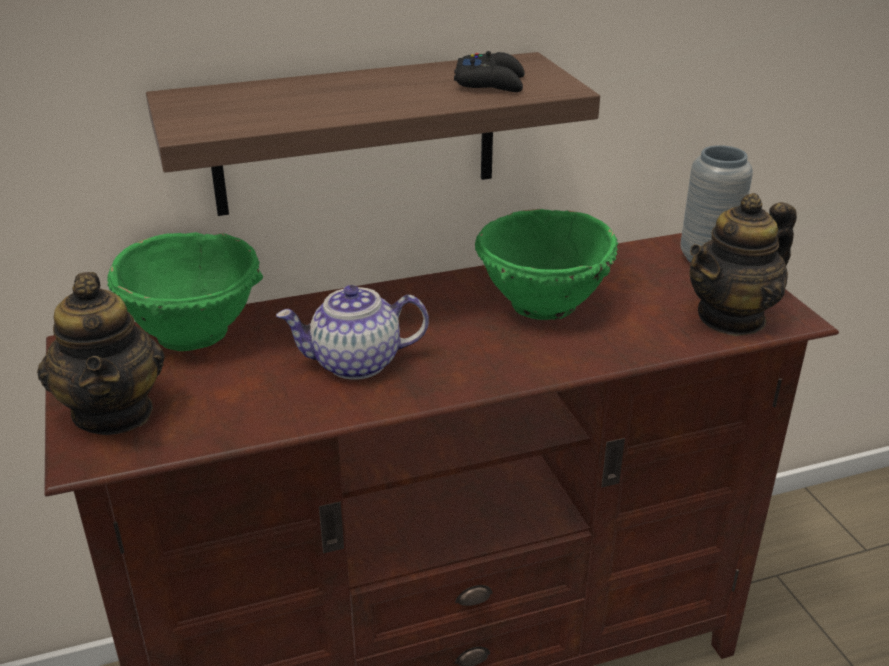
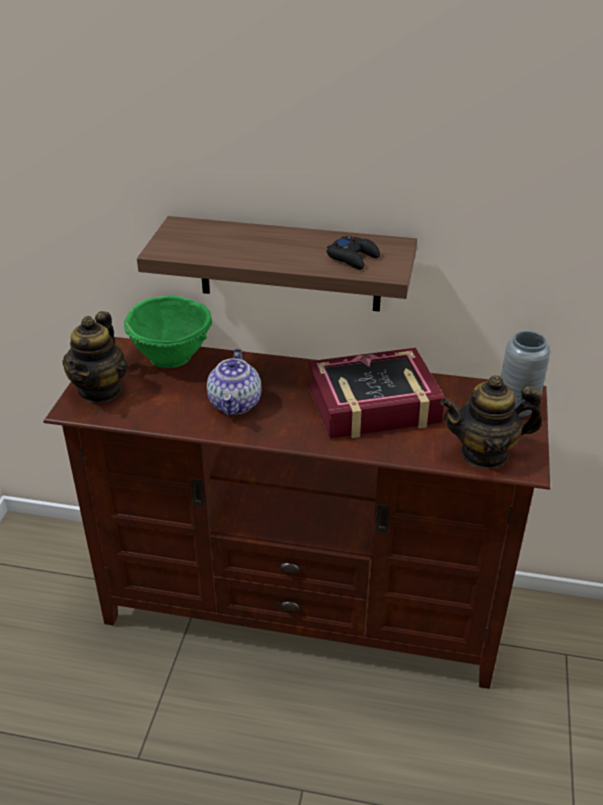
camera: 30 degrees right, 5 degrees up
teapot [276,285,429,380] -> teapot turned 105 degrees counterclockwise [207,349,262,416]
green bowl [475,209,618,320] -> book [309,348,445,439]

